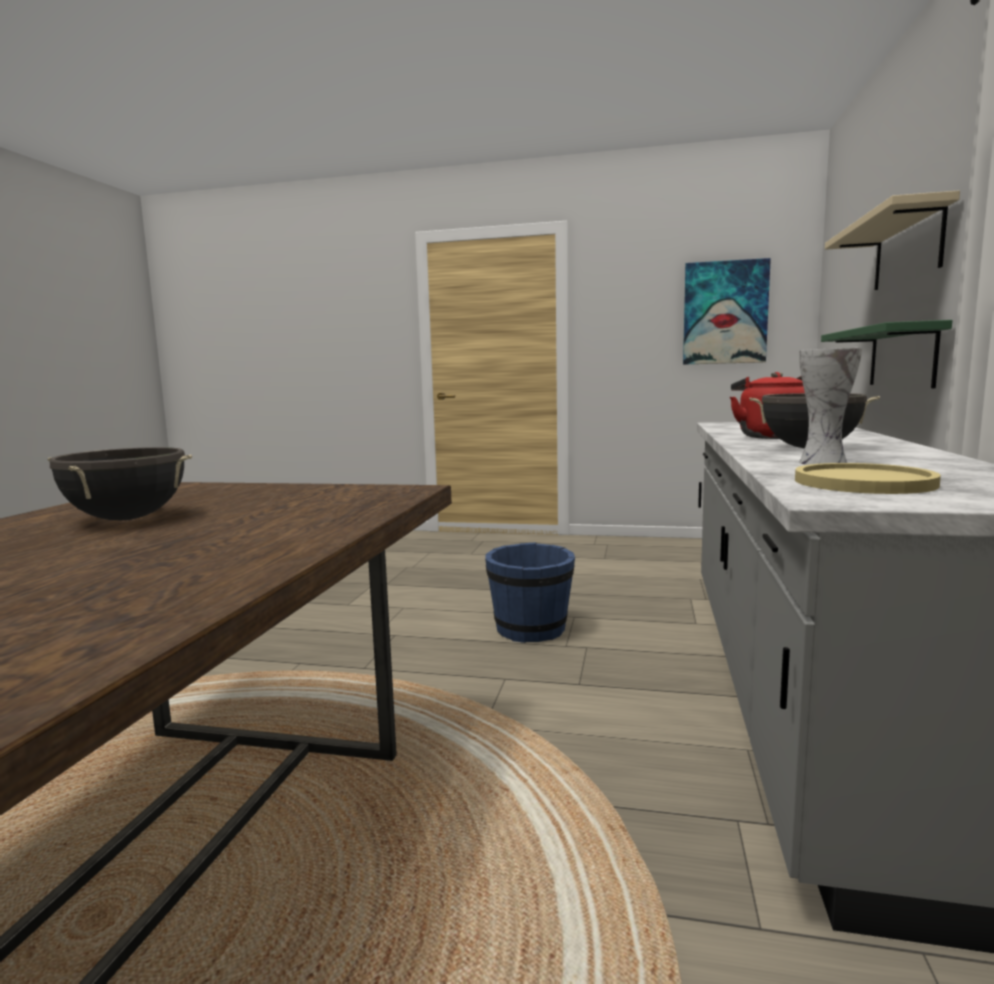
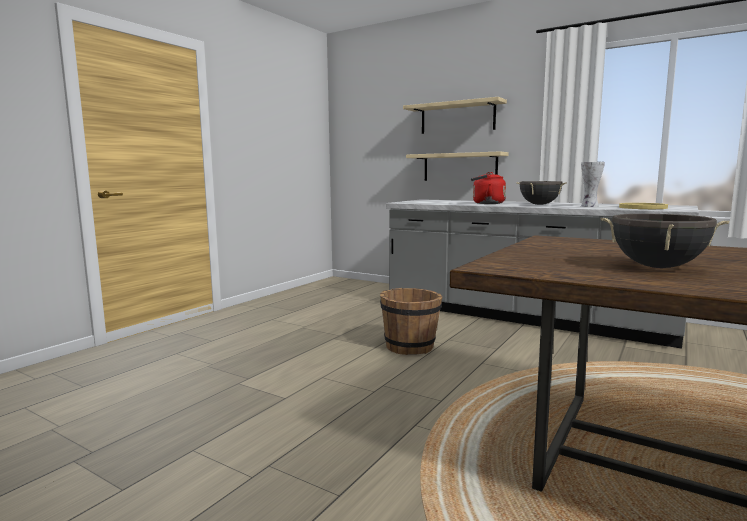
camera: 70 degrees left, 0 degrees up
blue bucket [485,542,575,643] -> brown bucket [380,288,442,355]
picture [683,258,771,365] -> none
green shelf [821,320,952,388] -> beige shelf [406,151,509,181]

